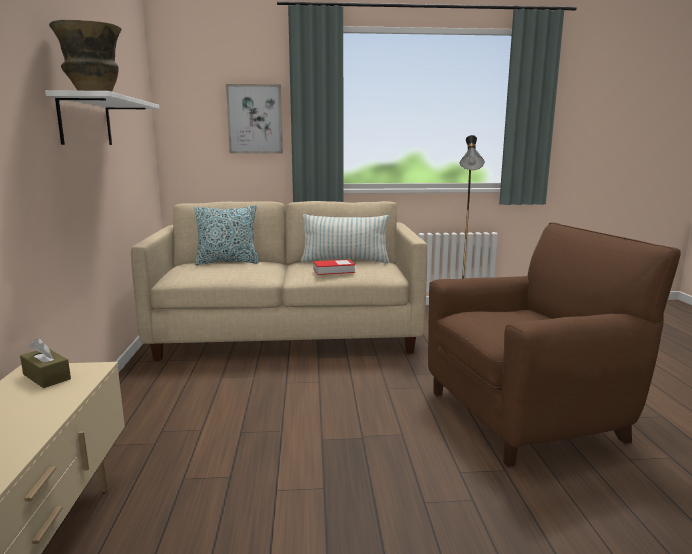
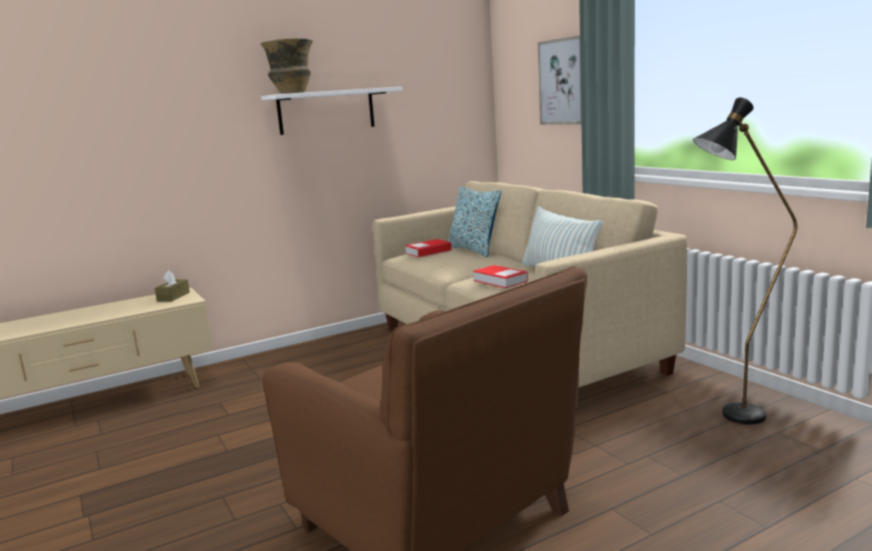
camera: 65 degrees right, 0 degrees up
none -> book [405,239,451,257]

